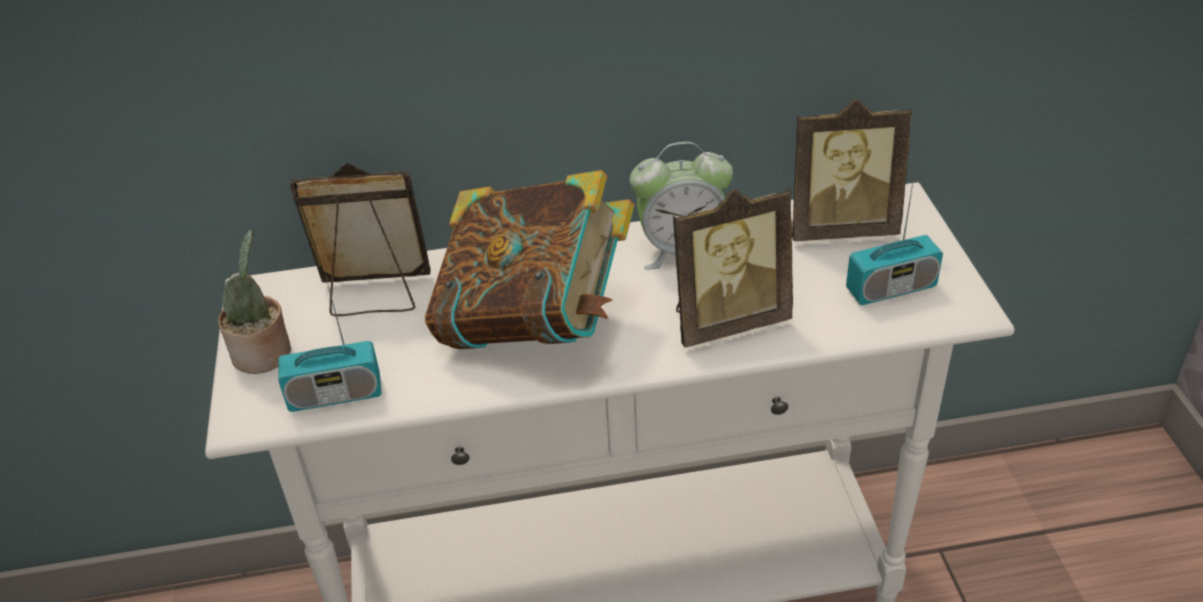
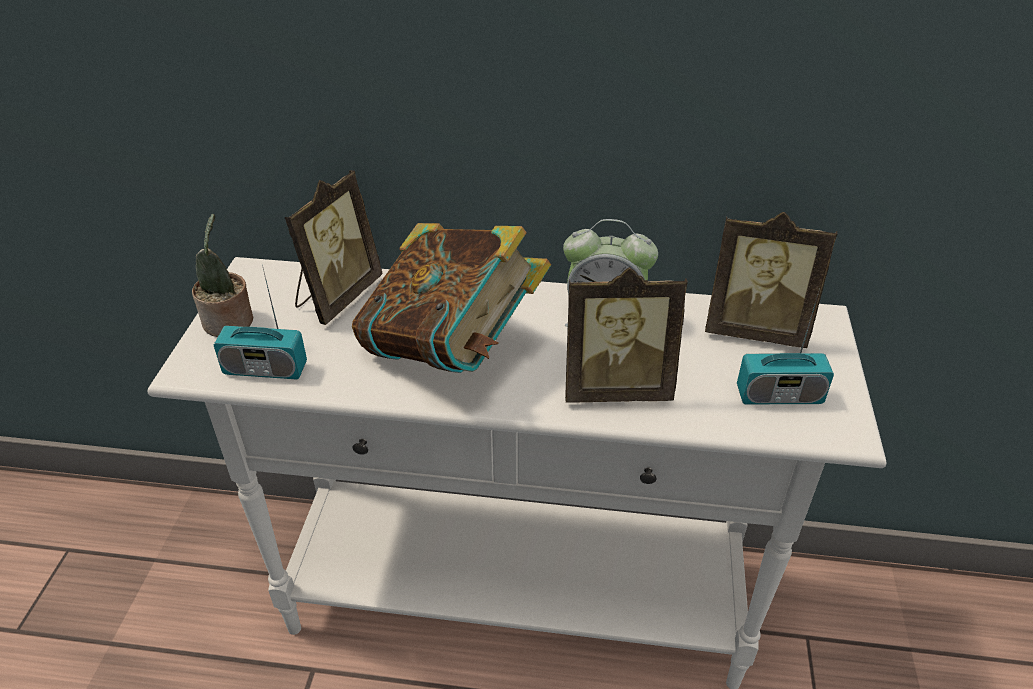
camera: 15 degrees right, 0 degrees up
picture frame [290,163,431,316] -> picture frame turned 105 degrees clockwise [285,170,383,325]

